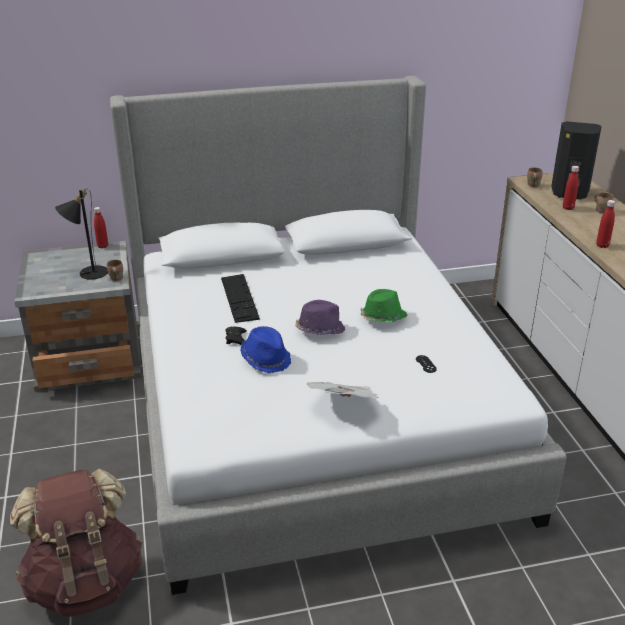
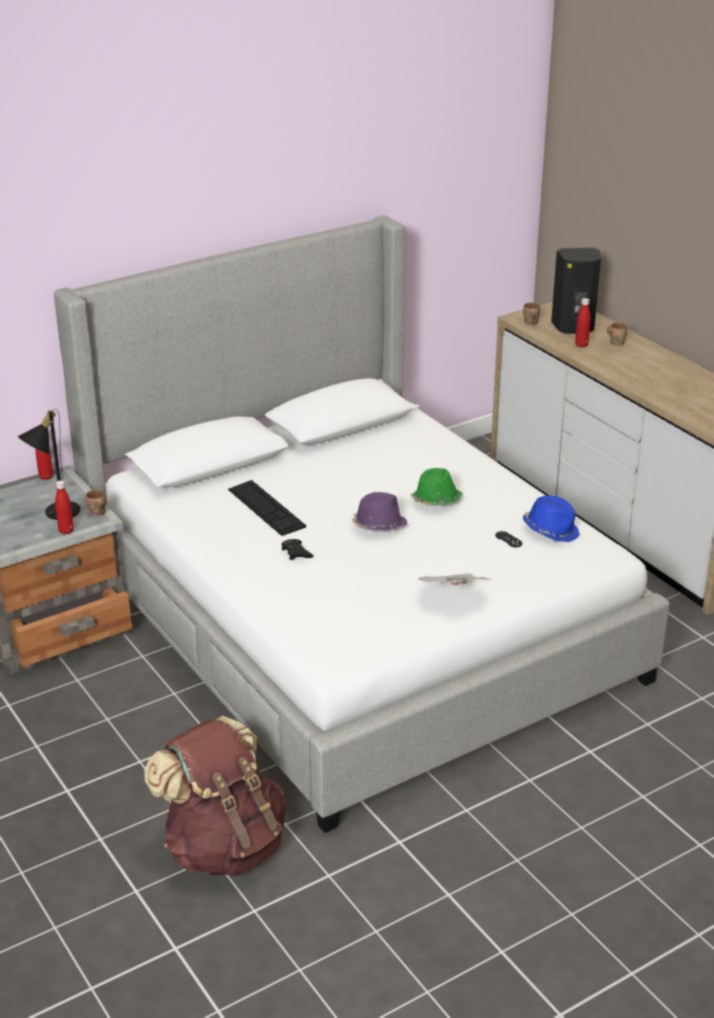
camera: 20 degrees left, 0 degrees up
blue hat [240,326,291,373] -> blue hat moved to [523,496,580,542]
red bottle [596,200,616,248] -> red bottle moved to [55,480,74,535]

